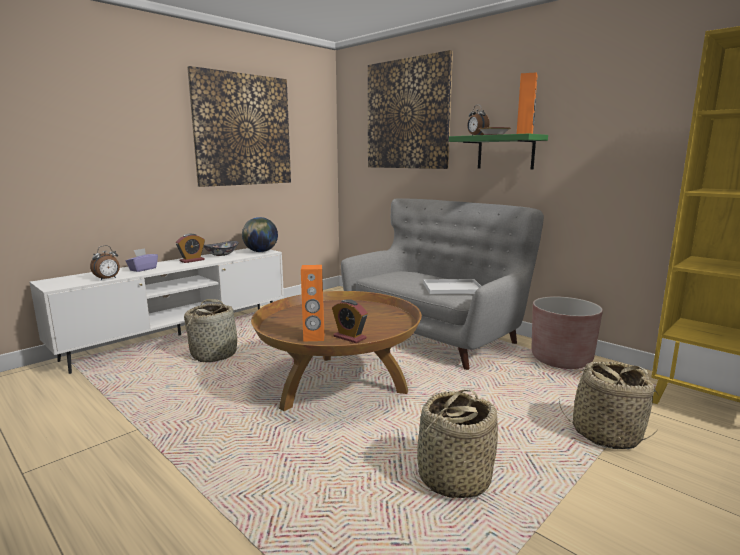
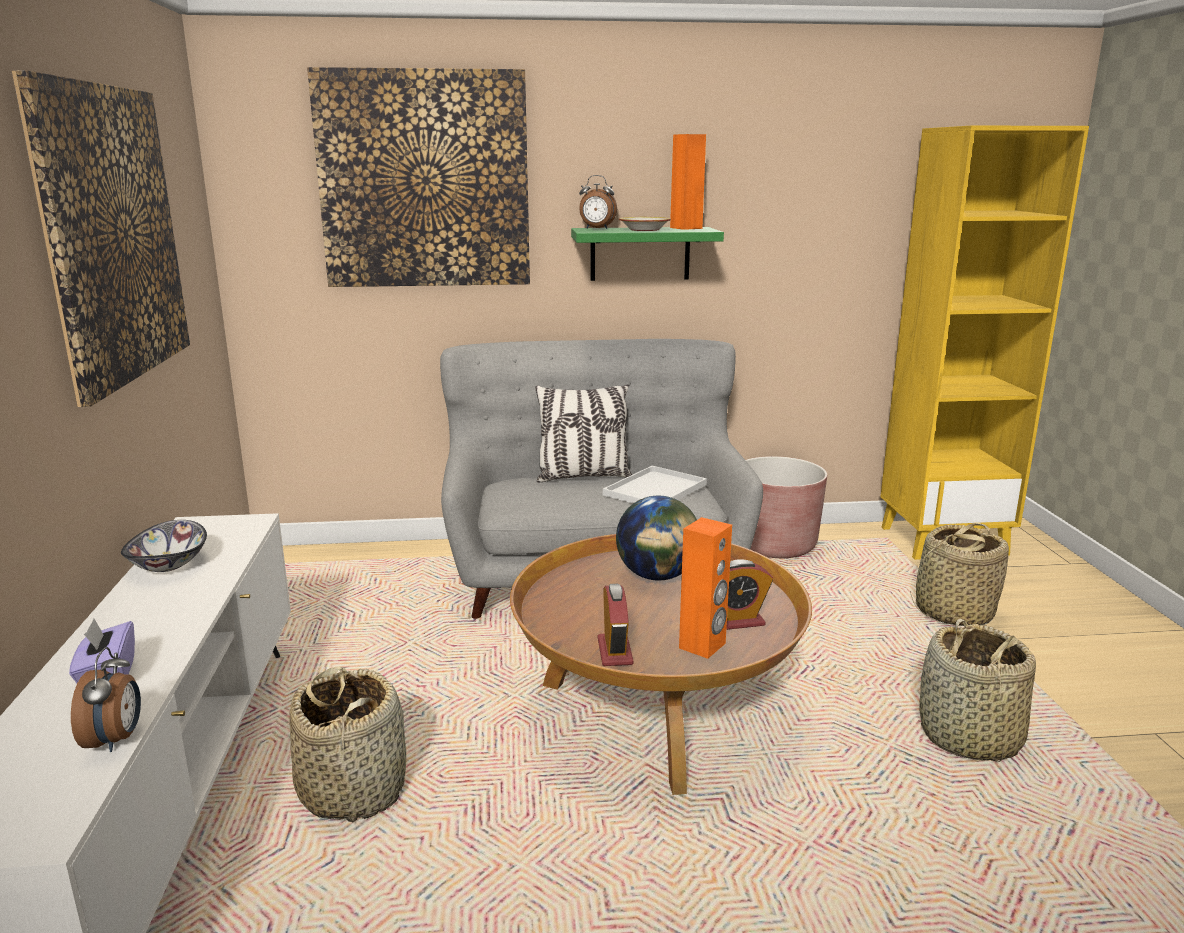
camera: 50 degrees left, 5 degrees up
alarm clock [176,234,205,263] -> alarm clock moved to [598,584,633,666]
globe [242,217,278,252] -> globe moved to [616,496,697,580]
none -> pillow [535,384,632,482]

